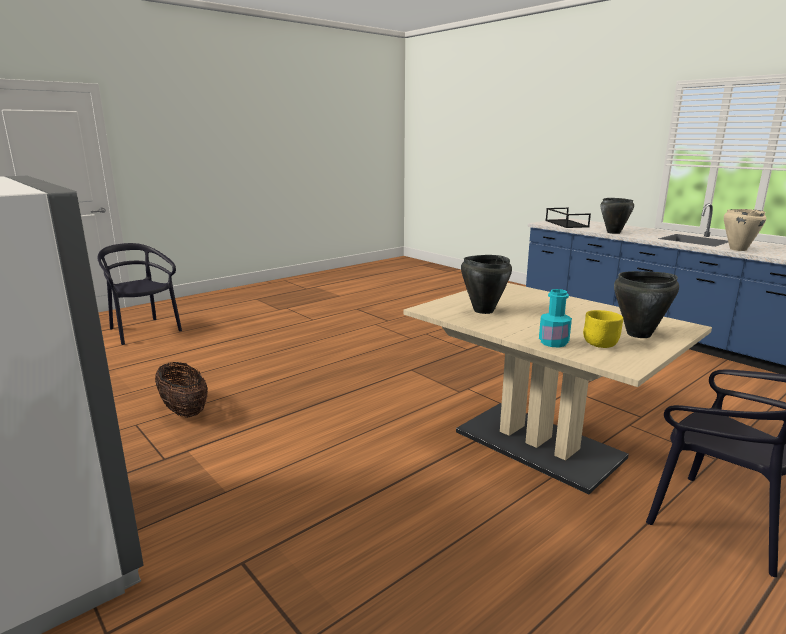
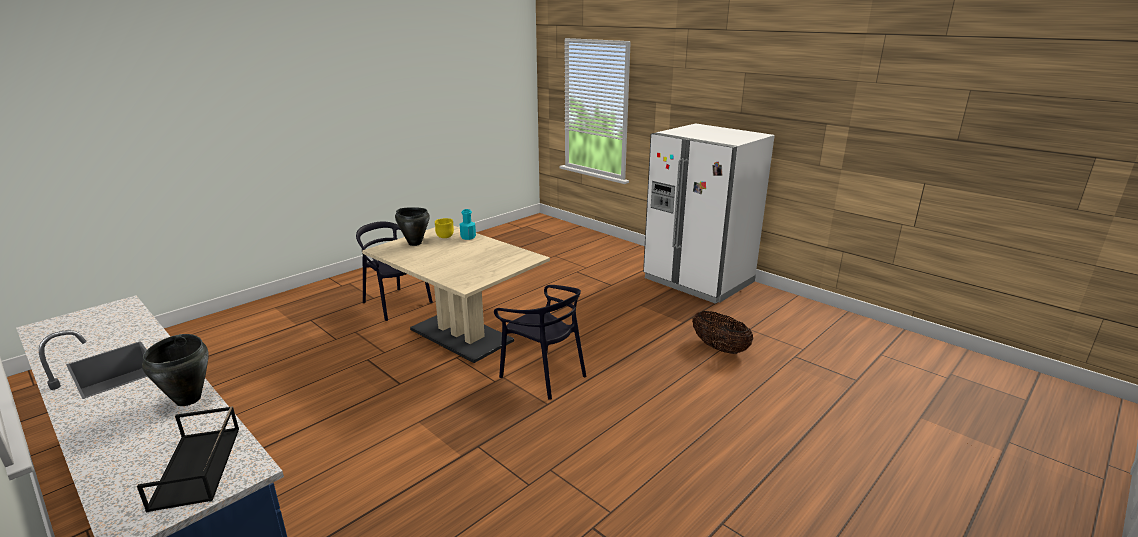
camera: 175 degrees right, 5 degrees up
black chair [97,243,182,345] -> black chair moved to [494,285,586,400]
black cooking pot [461,255,512,314] -> none
beige cooking pot [724,209,766,251] -> none

